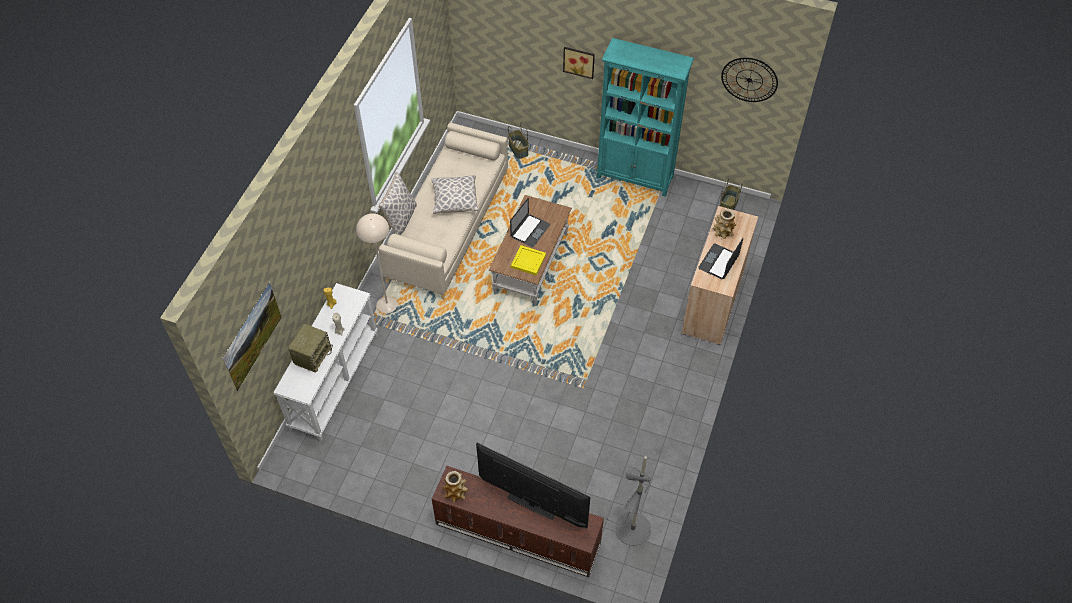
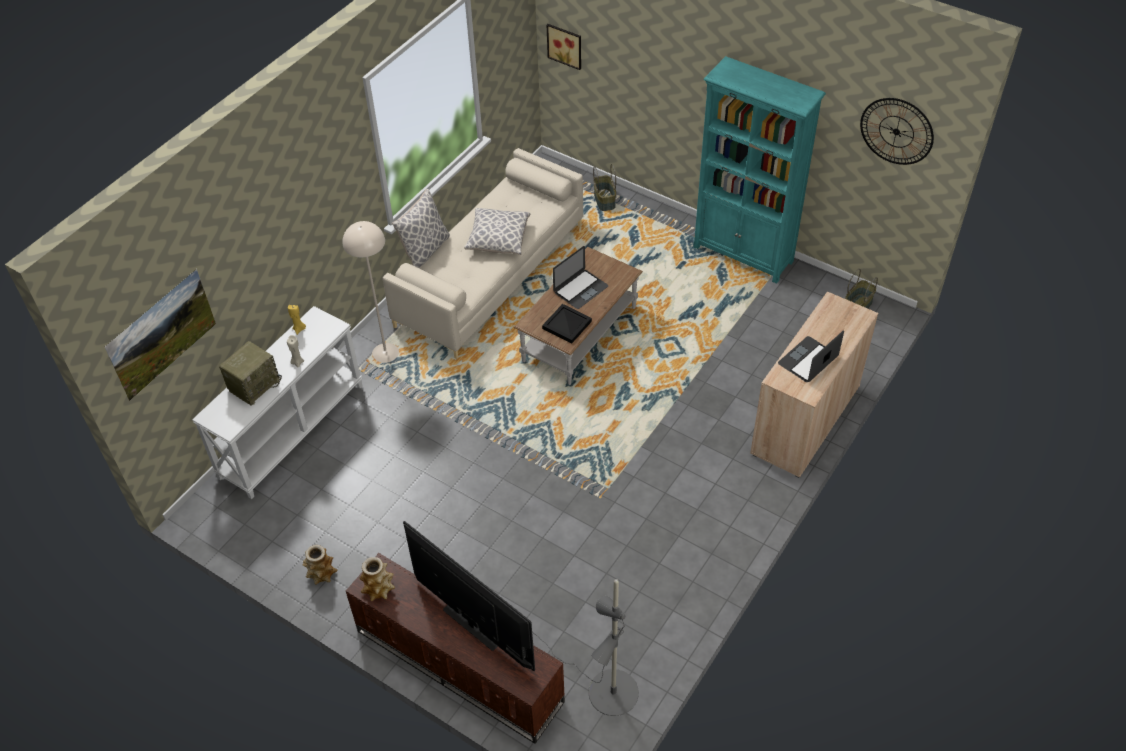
camera: 15 degrees right, 5 degrees down
yellow tray [511,245,546,275] -> black tray [542,304,592,344]
picture [563,47,595,79] -> picture moved to [547,24,581,70]
vase [713,209,736,239] -> vase moved to [303,545,338,585]

